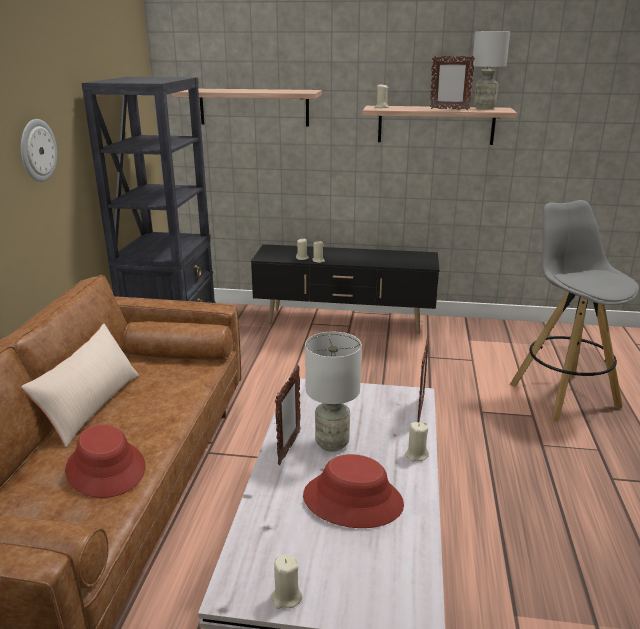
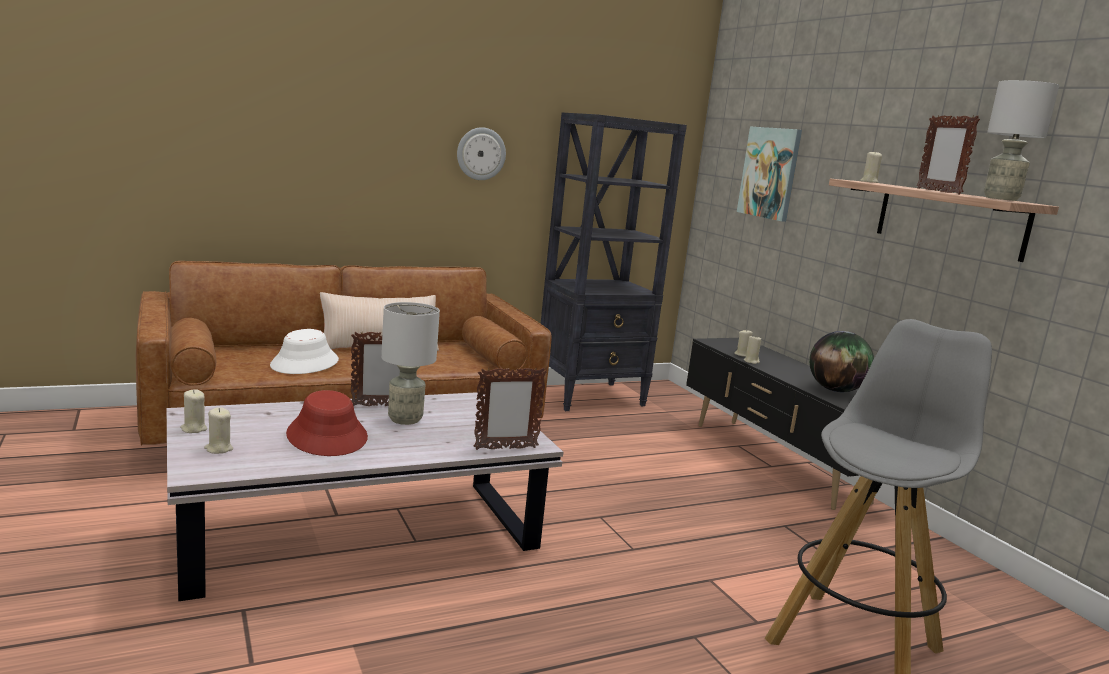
camera: 55 degrees right, 10 degrees down
red hat [65,424,145,498] -> white hat [270,329,339,374]
shelf [172,89,322,127] -> picture [737,126,802,222]
beige candle [405,422,429,462] -> beige candle moved to [204,407,233,454]
none -> globe [809,331,874,392]

